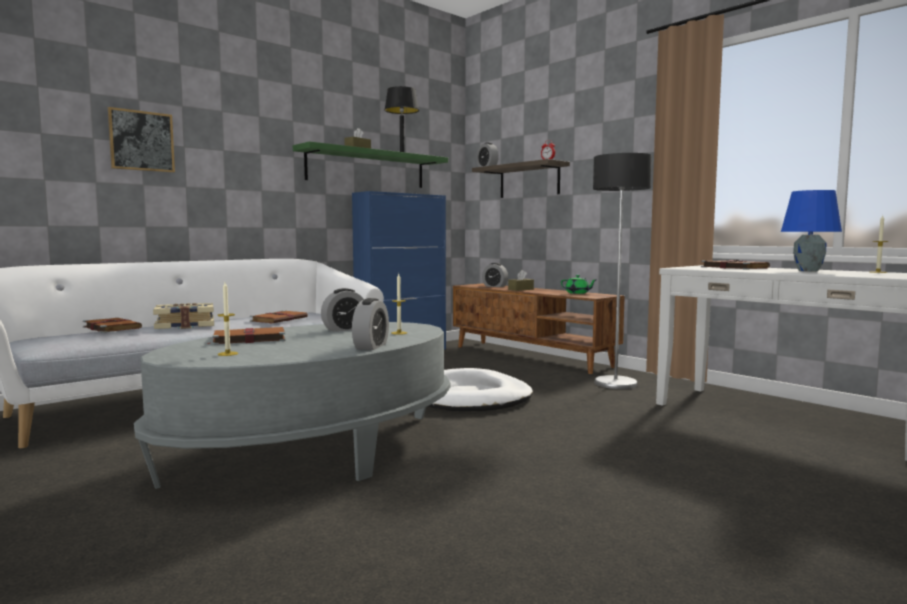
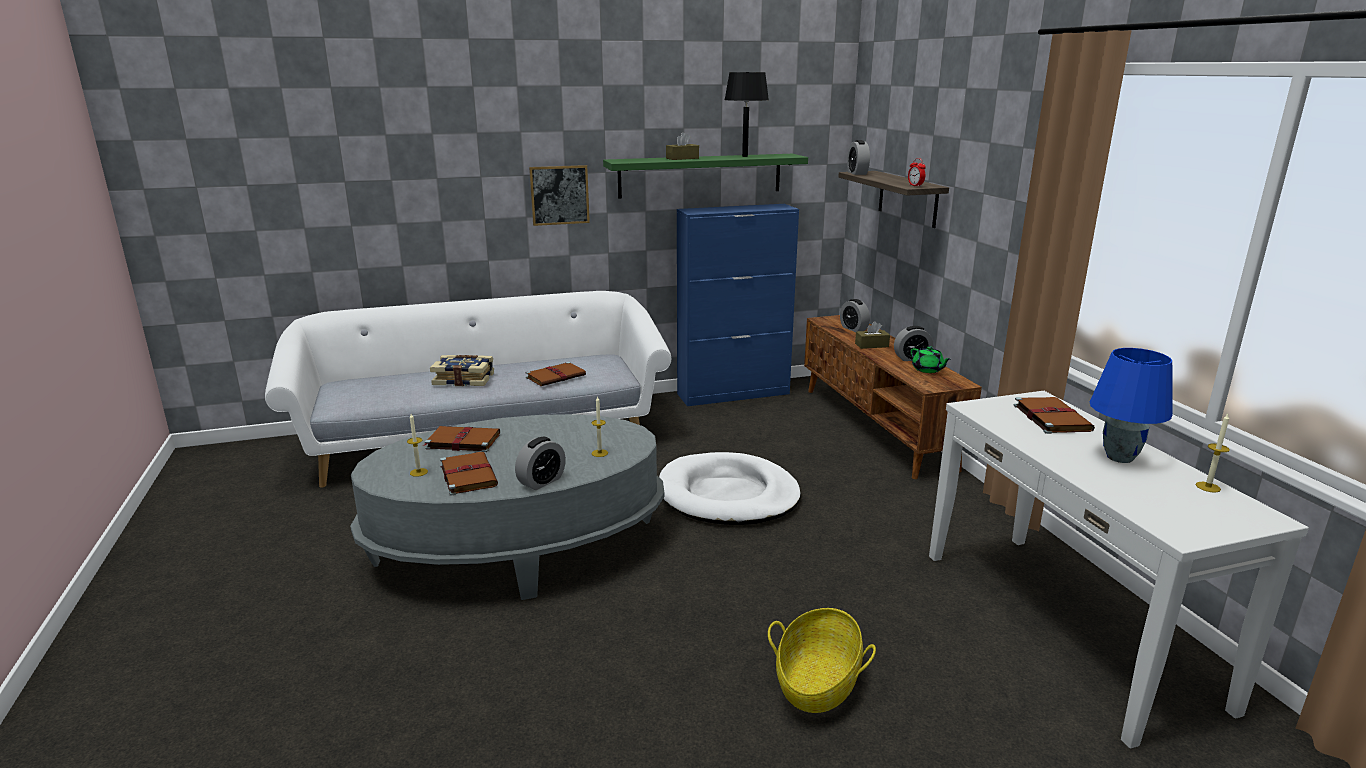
camera: 25 degrees right, 15 degrees up
brown book [83,318,142,333] -> brown book moved to [440,452,498,496]
picture [108,107,175,173] -> picture moved to [529,165,590,226]
alarm clock [321,288,364,332] -> alarm clock moved to [894,326,933,361]
floor lamp [593,153,652,389] -> none
none -> basket [768,608,876,713]

